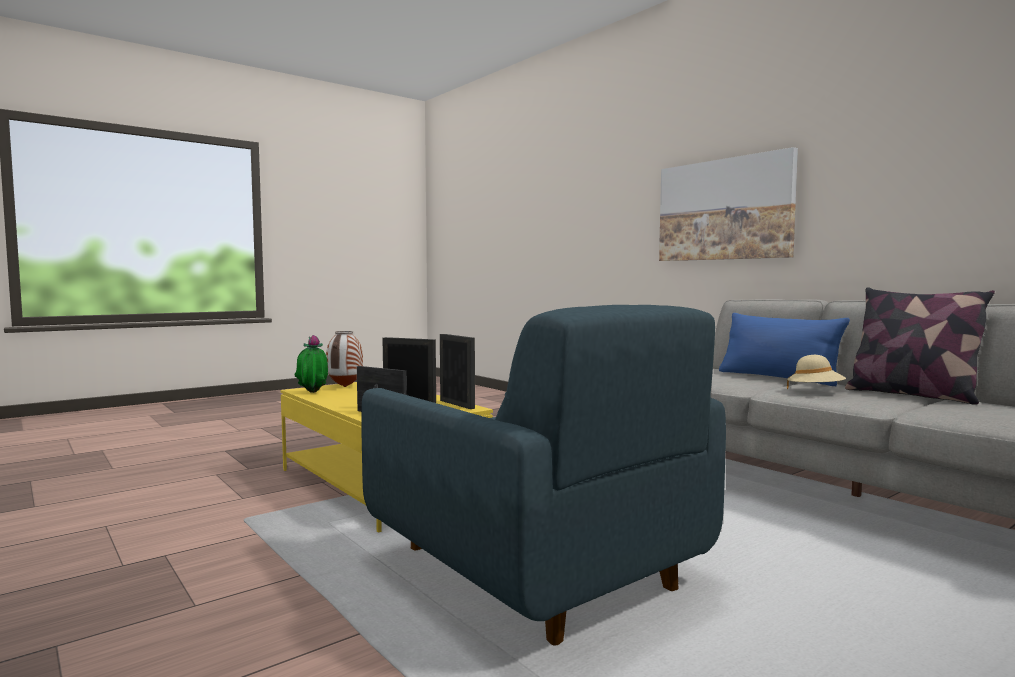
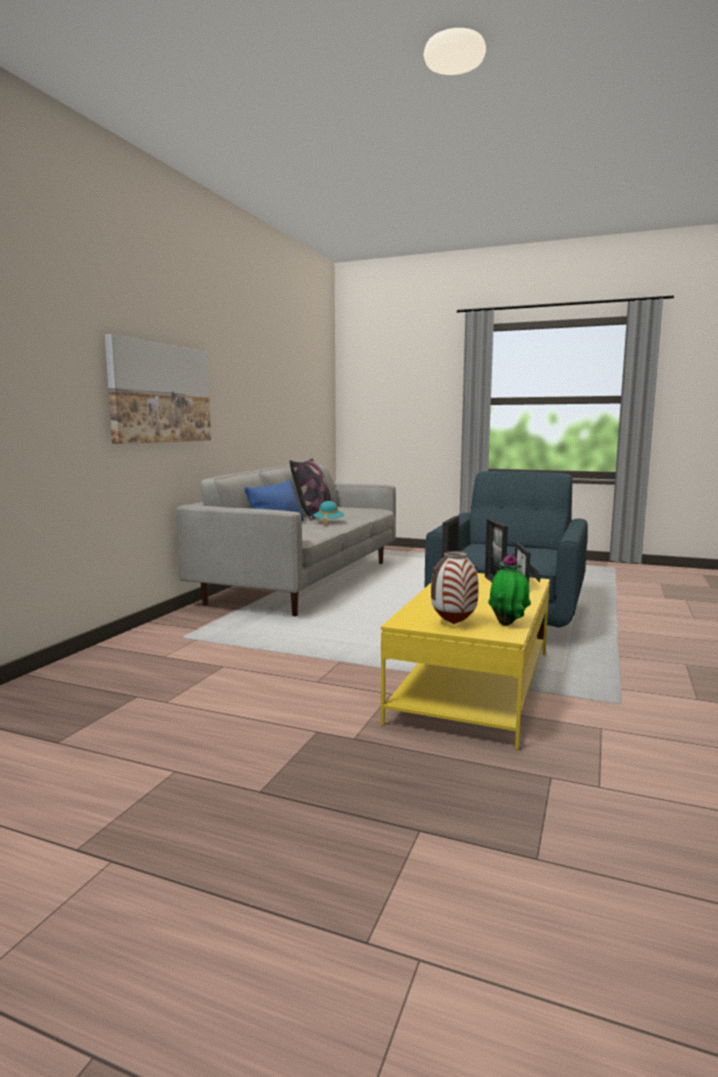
camera: 120 degrees left, 5 degrees up
beige hat [787,355,846,389] -> turquoise hat [313,501,344,525]

